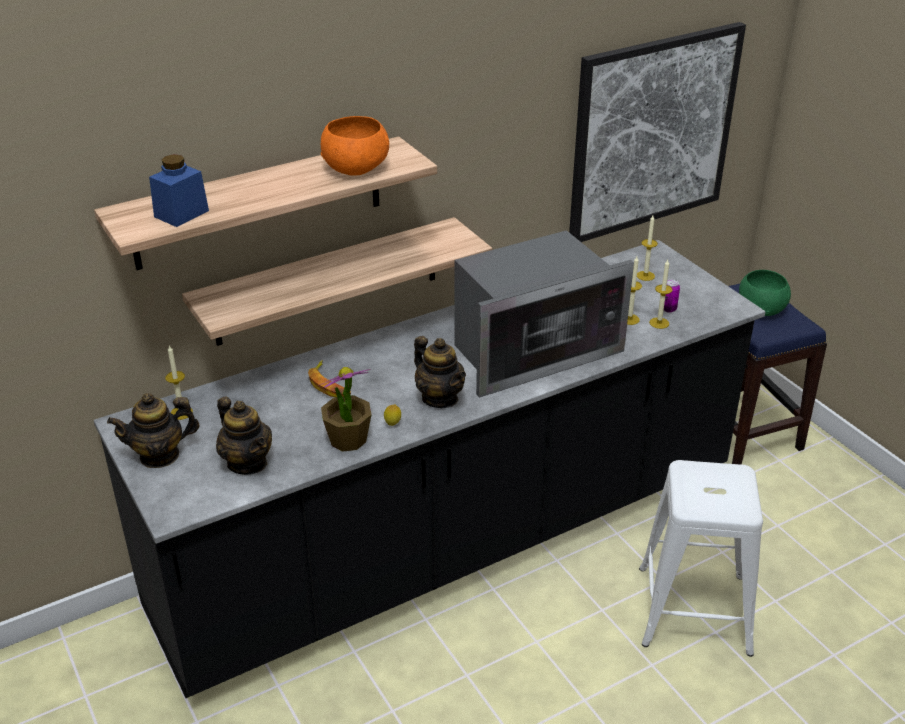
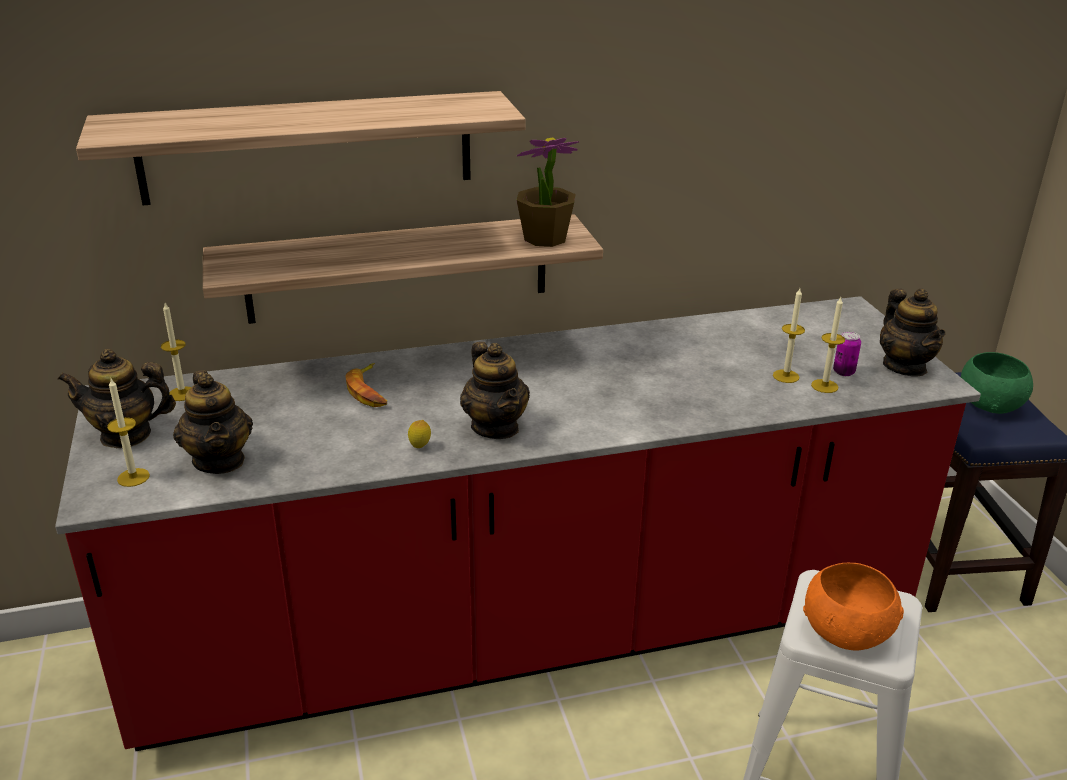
camera: 15 degrees right, 5 degrees down
black counter [94,240,765,698] -> red counter [55,296,981,751]
blue jar [149,154,209,227] -> none
potted plant [318,367,372,451] -> potted plant moved to [516,137,579,247]
orange bowl [321,116,389,176] -> orange bowl moved to [803,563,904,650]
microwave [454,230,634,398] -> none
picture [569,22,746,242] -> none
candle [637,215,658,281] -> candle moved to [107,379,150,487]
none -> teapot [880,289,946,377]

